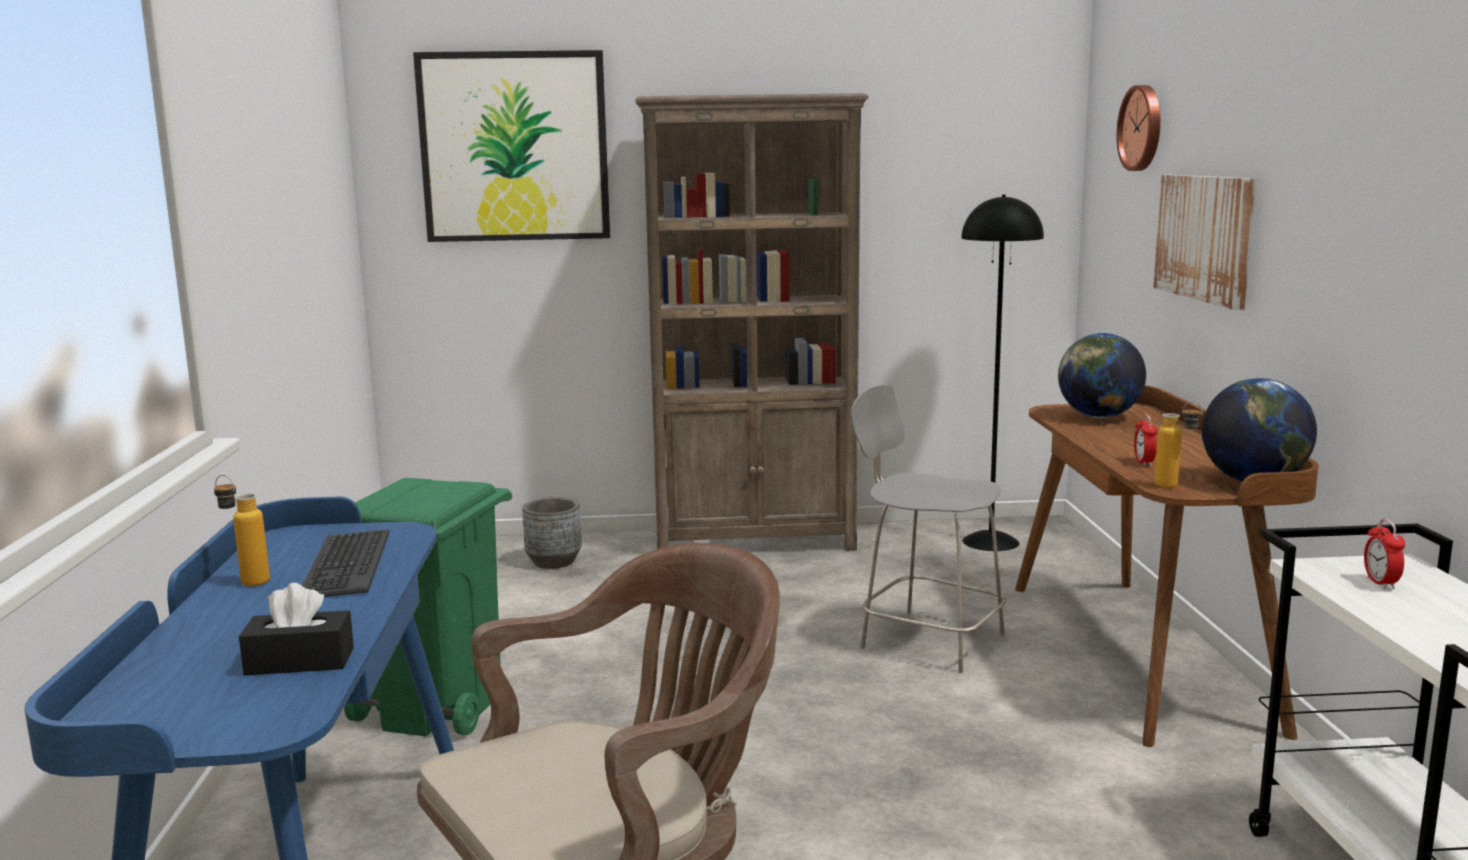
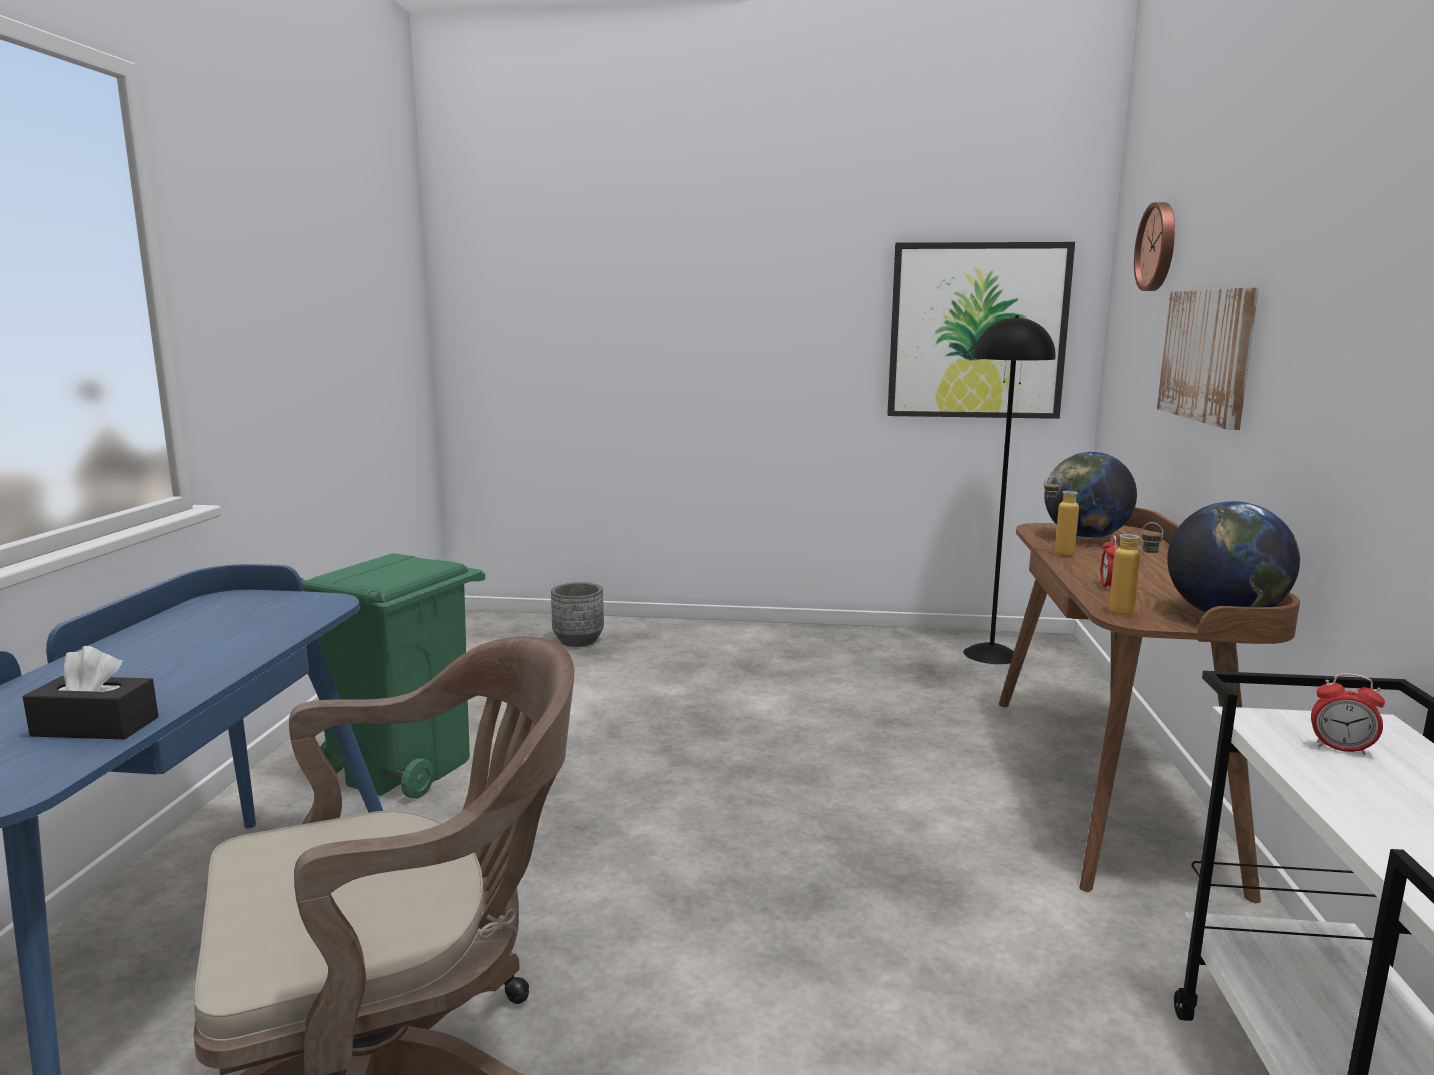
camera: 10 degrees right, 0 degrees up
bottle [214,475,270,586] -> bottle moved to [1044,476,1079,556]
keyboard [302,529,390,597] -> none
picture [413,50,610,242] -> picture moved to [887,242,1075,419]
brown bookcase [635,93,869,551] -> none
grey chair [851,385,1007,673] -> none
alarm clock [1364,519,1405,589] -> alarm clock turned 75 degrees counterclockwise [1311,673,1385,755]

